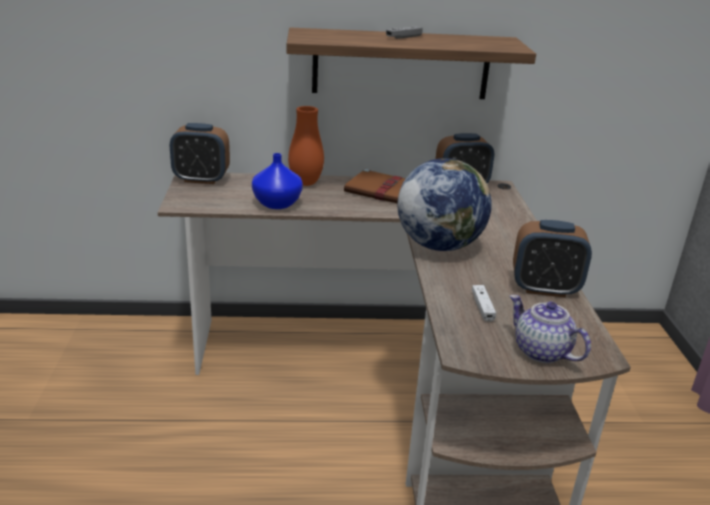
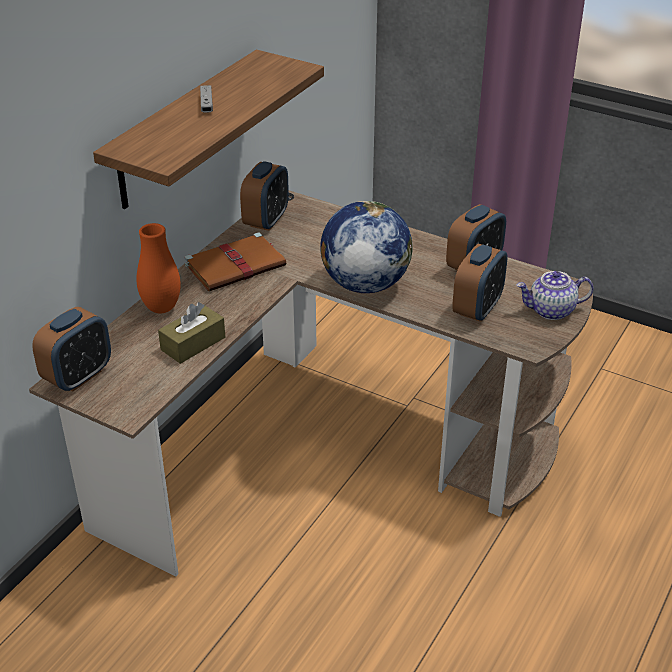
camera: 55 degrees left, 10 degrees up
blue vase [252,153,303,209] -> brown tissue box [158,302,225,364]
white game controller [472,285,496,321] -> alarm clock [452,244,508,322]

